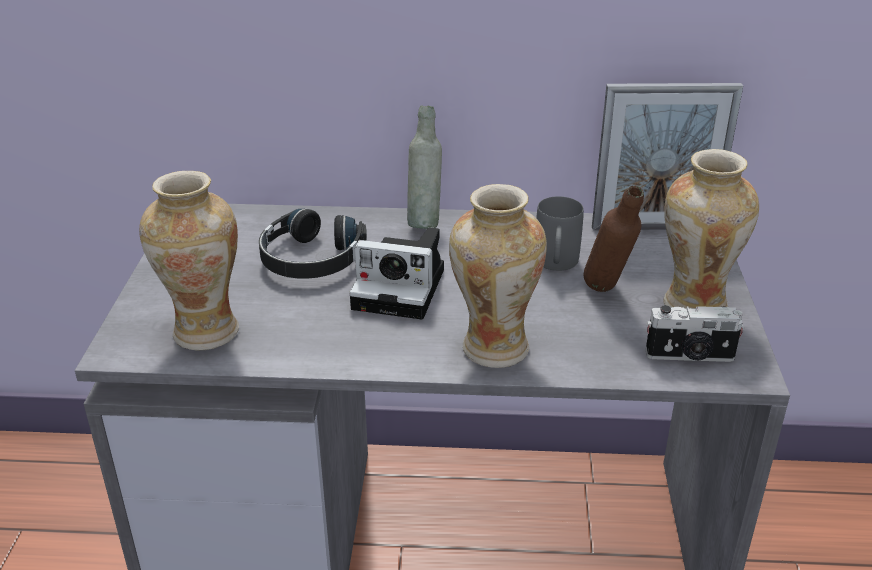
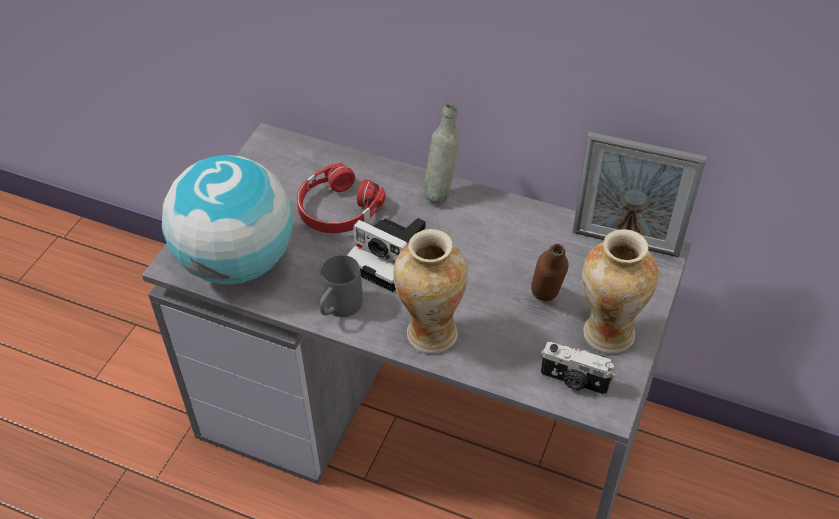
camera: 20 degrees right, 15 degrees up
vase [139,171,239,351] -> globe [162,155,293,285]
black headphones [259,209,367,279] -> red headphones [297,163,386,233]
grey mug [536,196,584,271] -> grey mug moved to [320,255,363,317]

